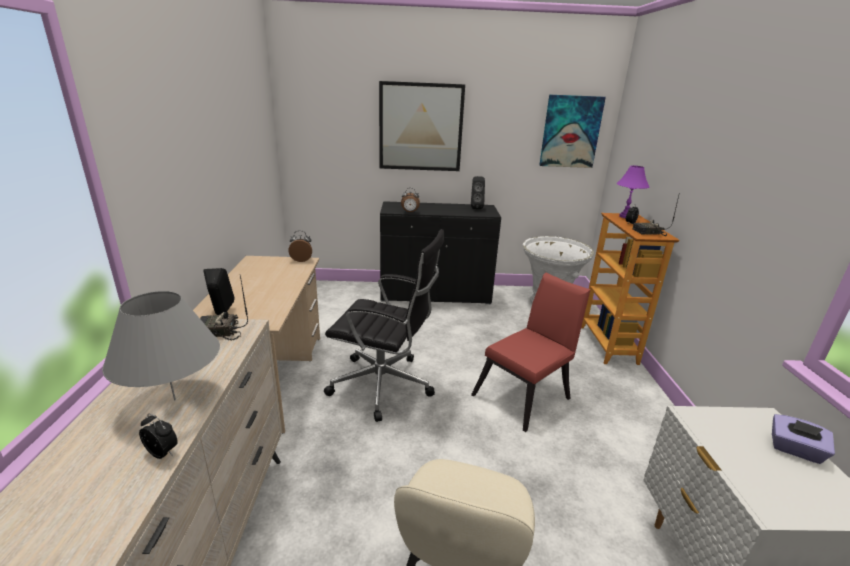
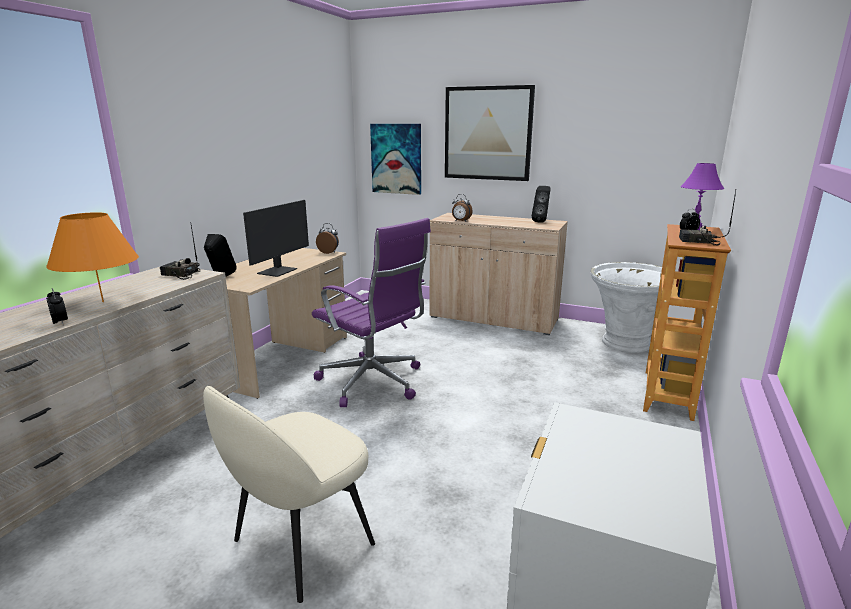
camera: 25 degrees right, 5 degrees down
grey table lamp [102,291,220,401] -> orange table lamp [46,212,139,302]
black office chair [324,229,445,422] -> purple office chair [312,218,431,407]
black cabinet [380,201,501,304] -> beige cabinet [430,213,568,335]
red chair [471,273,591,432] -> none
picture [539,94,606,168] -> picture moved to [370,124,421,195]
purple tissue box [772,414,835,464] -> none
none -> monitor [243,200,309,277]

